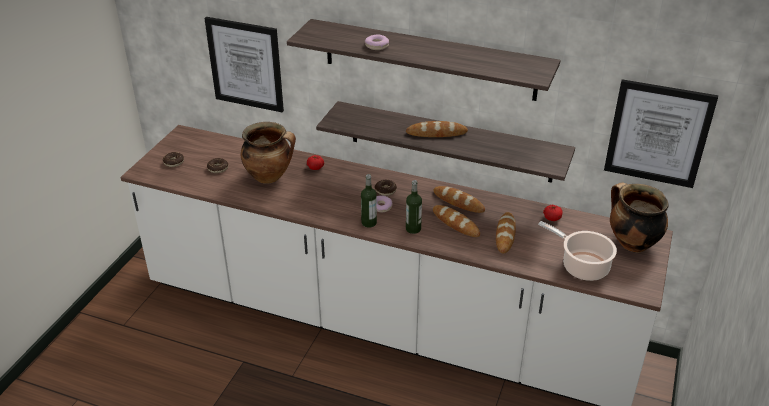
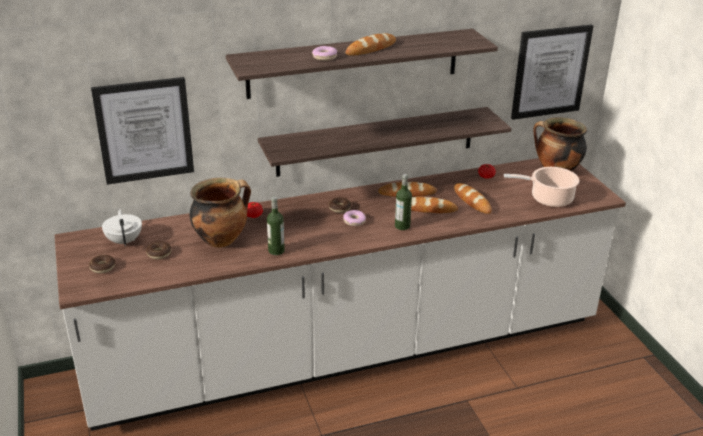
camera: 40 degrees left, 5 degrees down
bottle [361,174,377,228] -> bottle moved to [267,196,285,255]
bread [406,121,468,137] -> bread moved to [346,33,396,56]
none -> white teapot [102,209,142,246]

